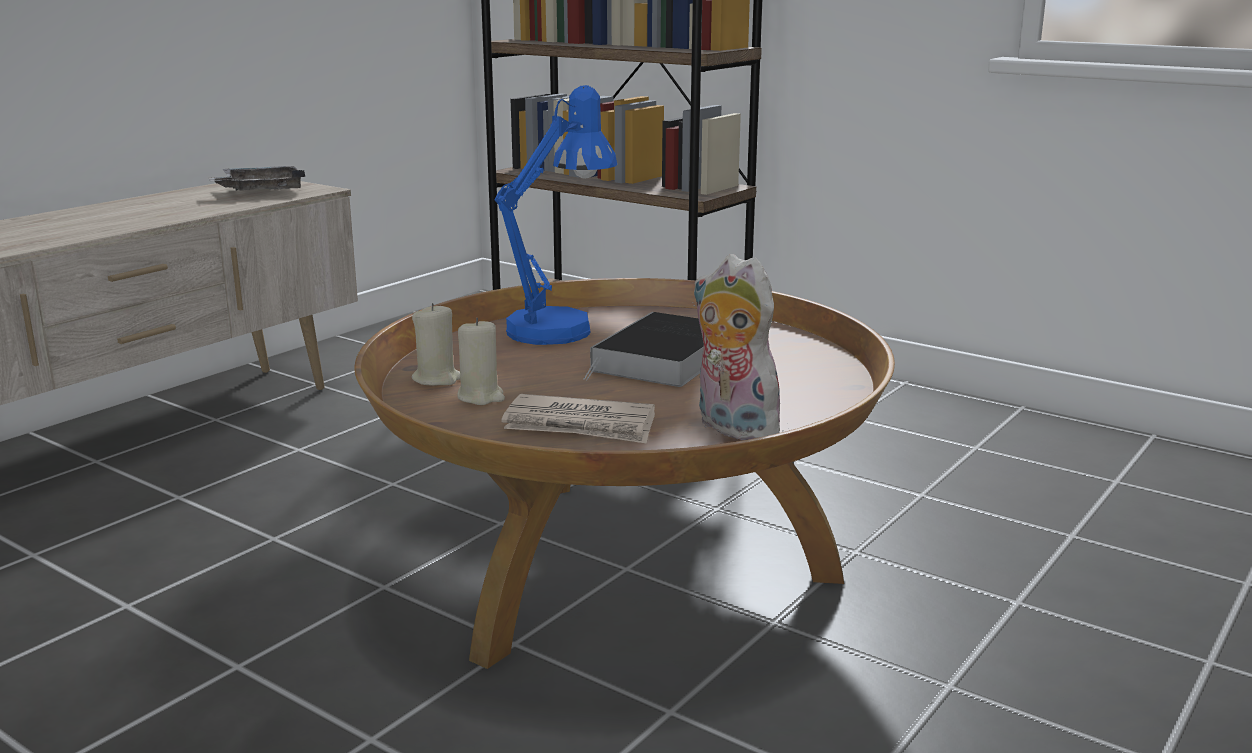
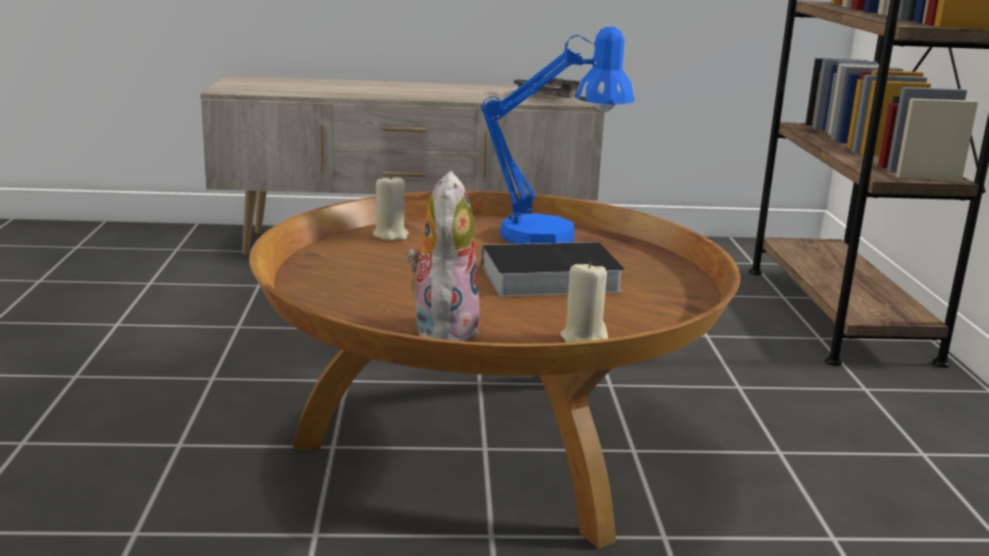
camera: 50 degrees right, 0 degrees up
beige candle [457,318,505,405] -> beige candle moved to [560,261,608,342]
newspaper [501,394,655,444] -> none

